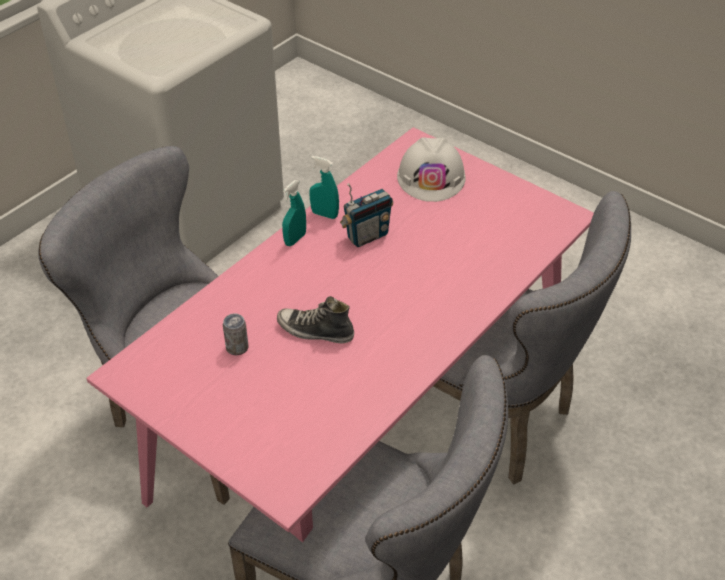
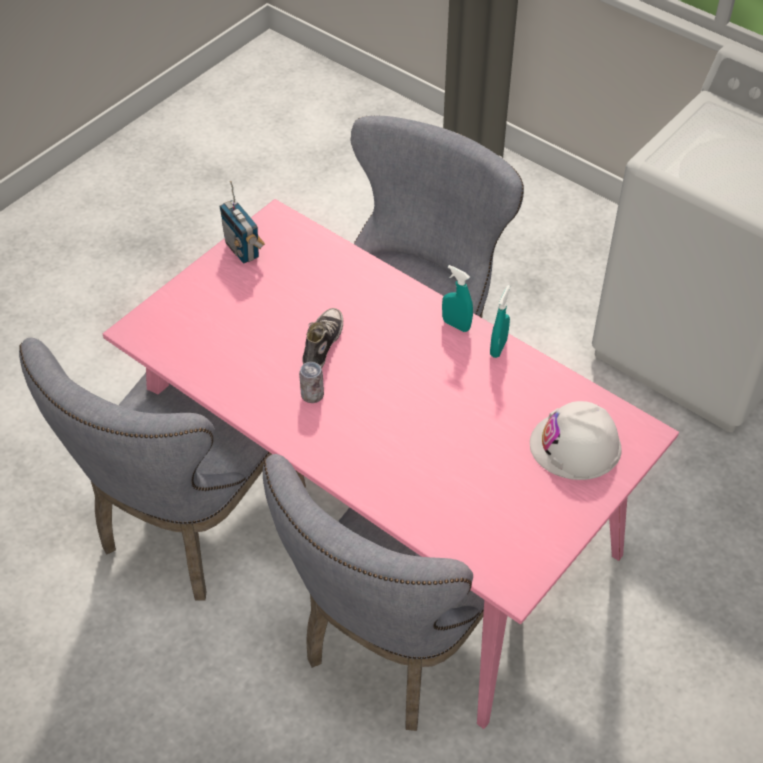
camera: 90 degrees right, 5 degrees up
can [223,313,249,355] -> can moved to [299,362,324,403]
radio [340,183,393,247] -> radio moved to [220,181,265,264]

